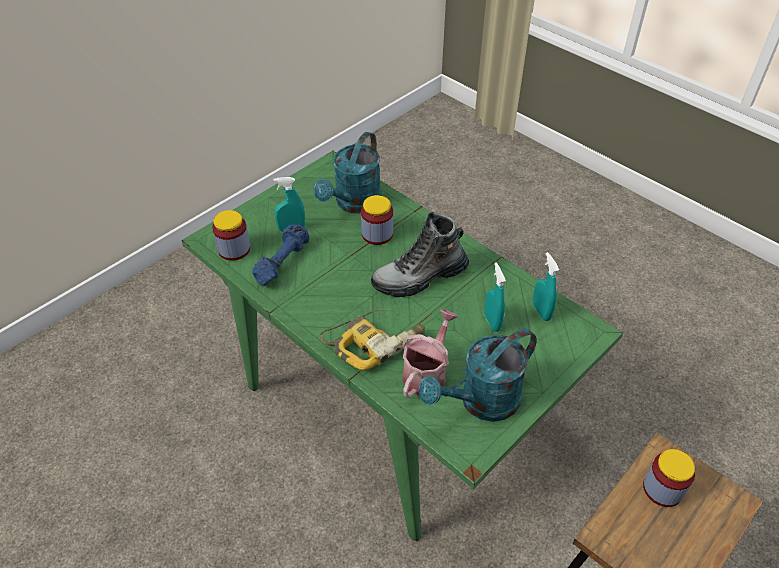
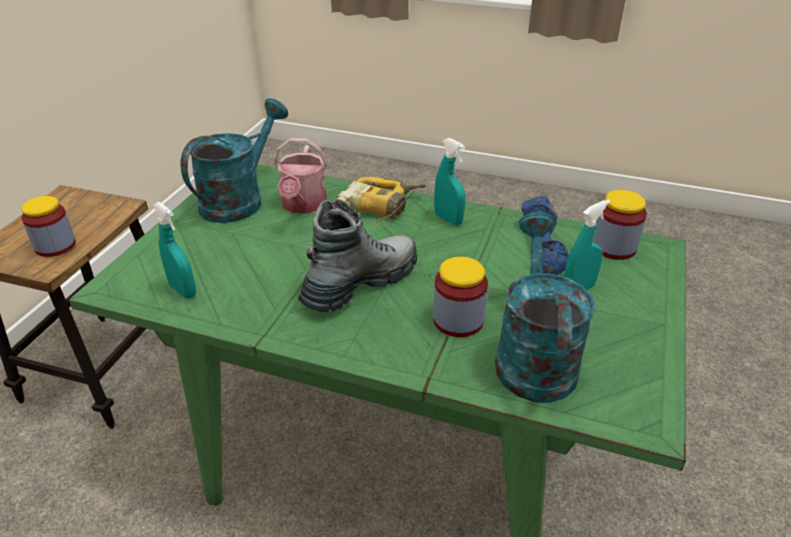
camera: 155 degrees right, 10 degrees down
turquoise spray bottle [484,262,506,332] -> turquoise spray bottle moved to [434,138,466,225]

